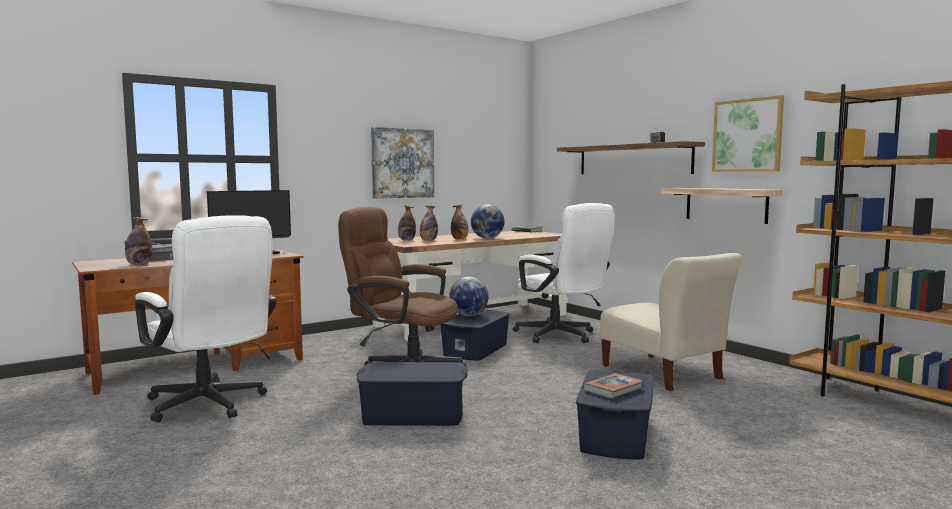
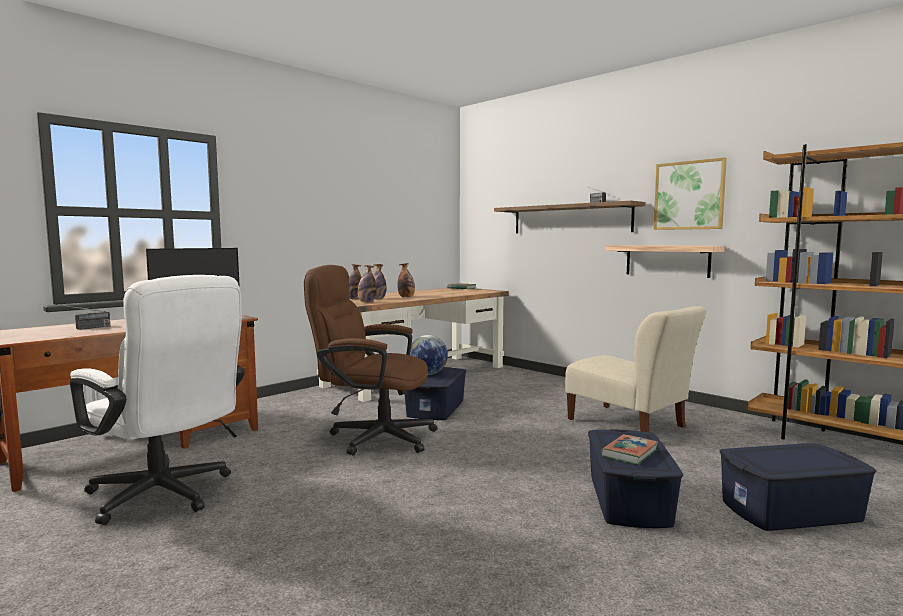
camera: 10 degrees left, 0 degrees up
bottle [125,217,152,265] -> bottle moved to [357,265,377,302]
blue storage box [357,362,468,426] -> blue storage box moved to [720,443,876,531]
picture [371,127,434,198] -> none
globe [471,204,505,239] -> none
white office chair [513,203,615,343] -> none

